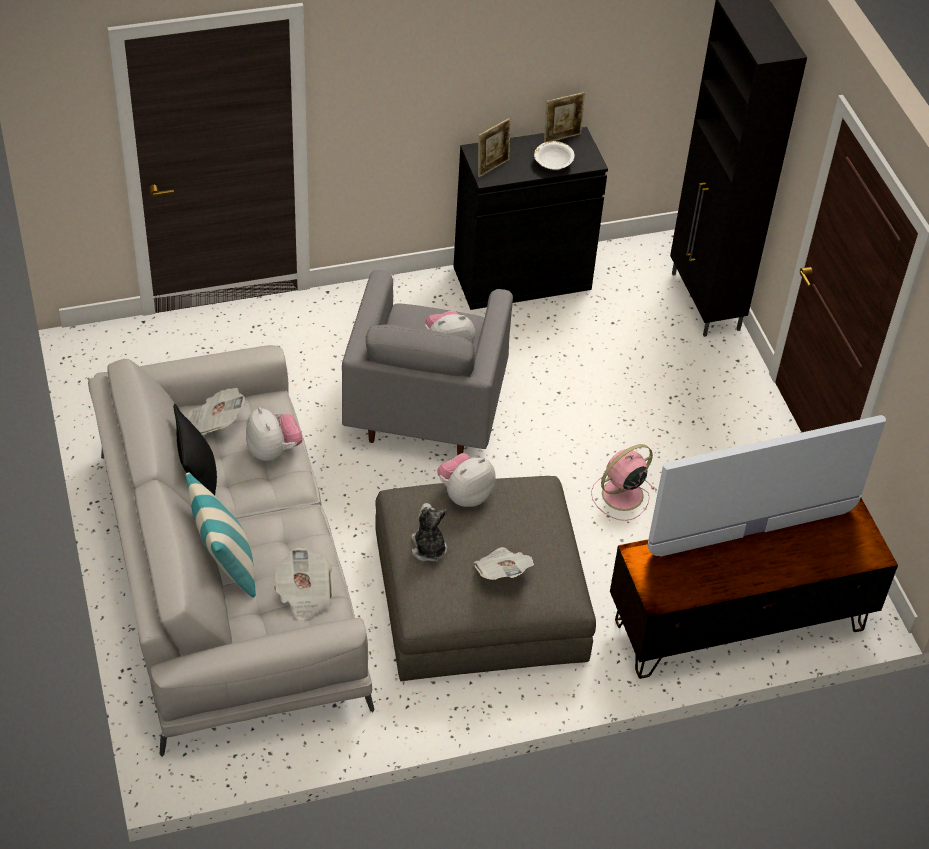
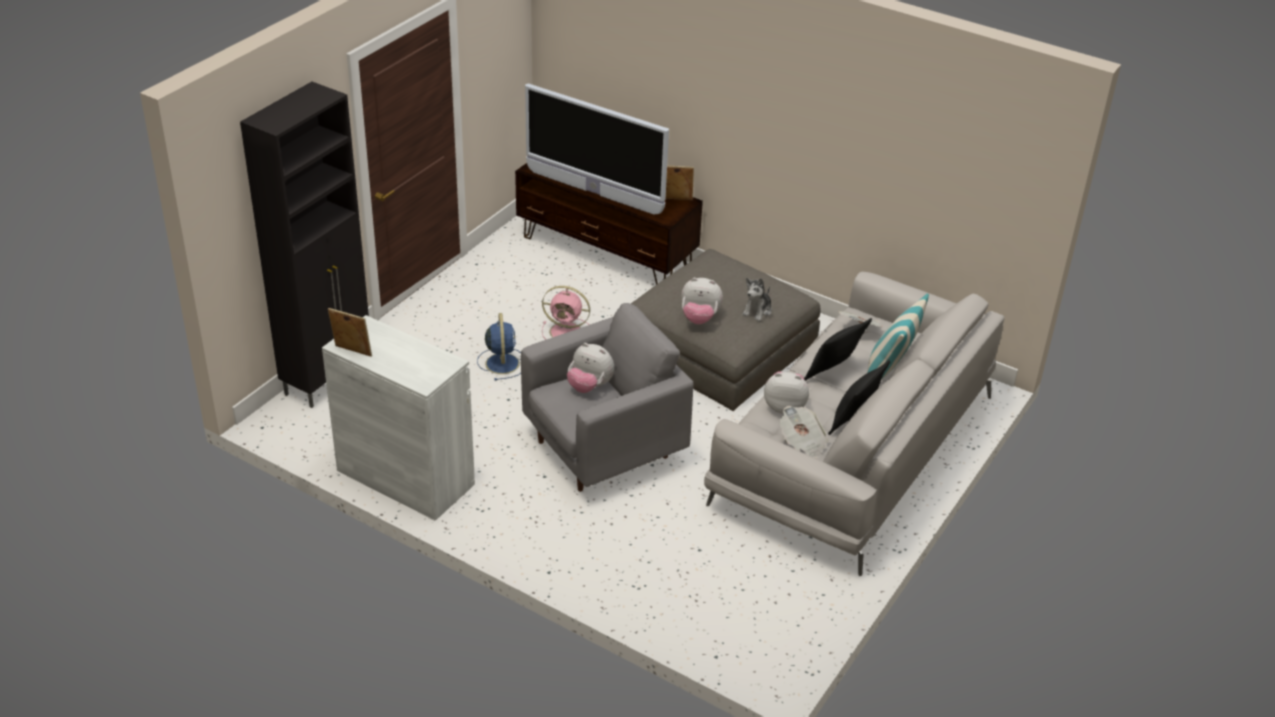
camera: 130 degrees left, 10 degrees down
plush toy [246,407,303,461] -> plush toy turned 75 degrees clockwise [764,371,809,414]
black cabinet [453,127,608,310] -> white cabinet [322,315,475,521]
newspaper [474,547,534,580] -> none
picture frame [478,118,510,177] -> picture frame moved to [666,166,694,200]
white bowl [534,141,574,170] -> none
none -> blue fan [477,313,521,380]
none -> black pillow [804,318,872,381]

